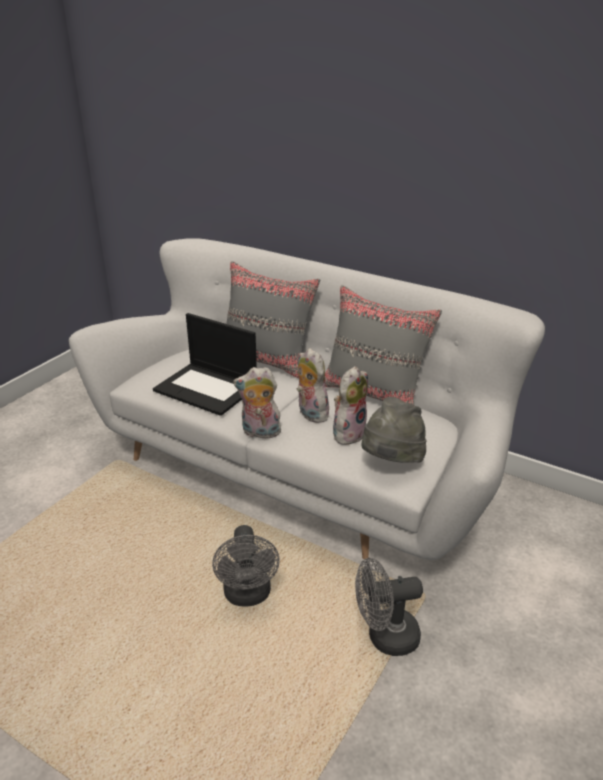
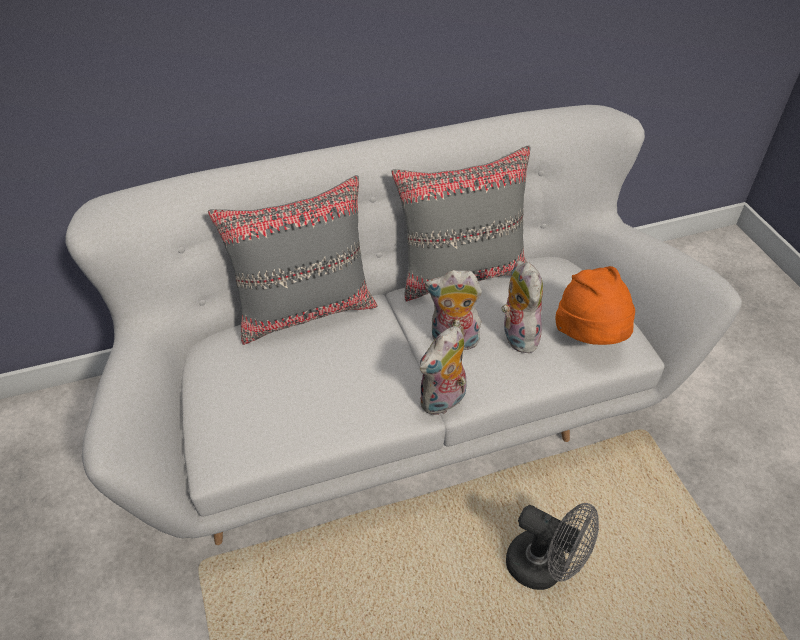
camera: 50 degrees left, 15 degrees up
laptop [153,313,257,416] -> none
grey fan [355,558,423,656] -> none
grey hat [362,397,427,463] -> orange hat [555,266,635,345]

